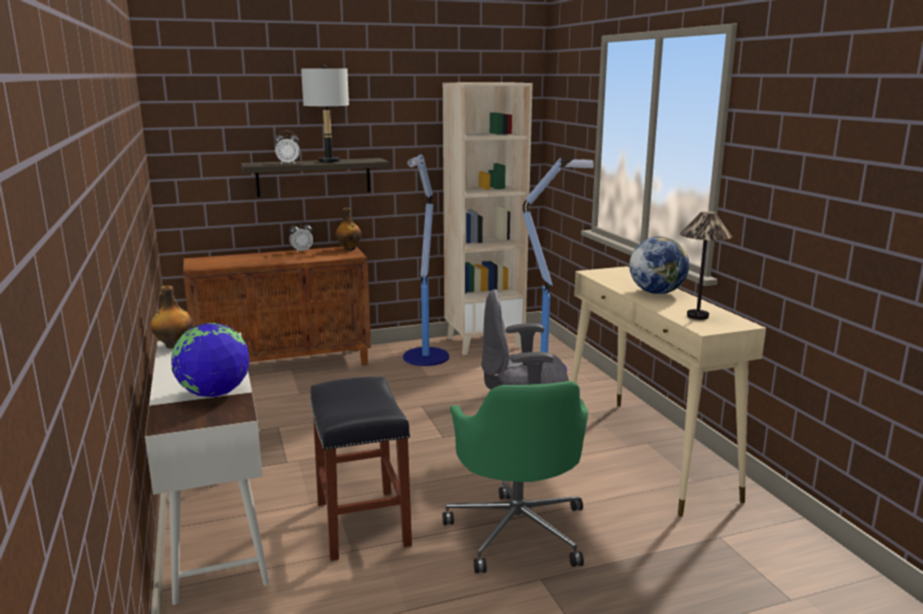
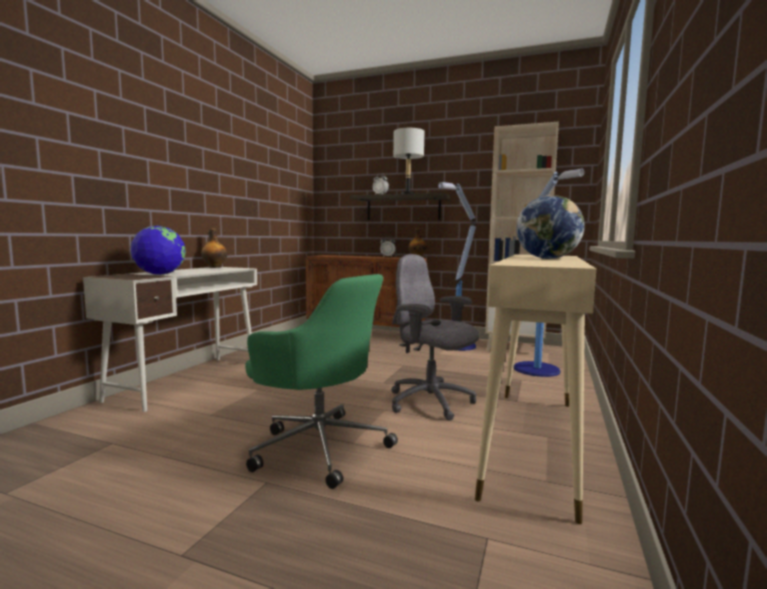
camera: 40 degrees right, 10 degrees down
black stool [310,377,412,561] -> none
green office chair [443,381,588,573] -> green office chair turned 90 degrees counterclockwise [245,274,398,489]
table lamp [680,211,732,320] -> none

